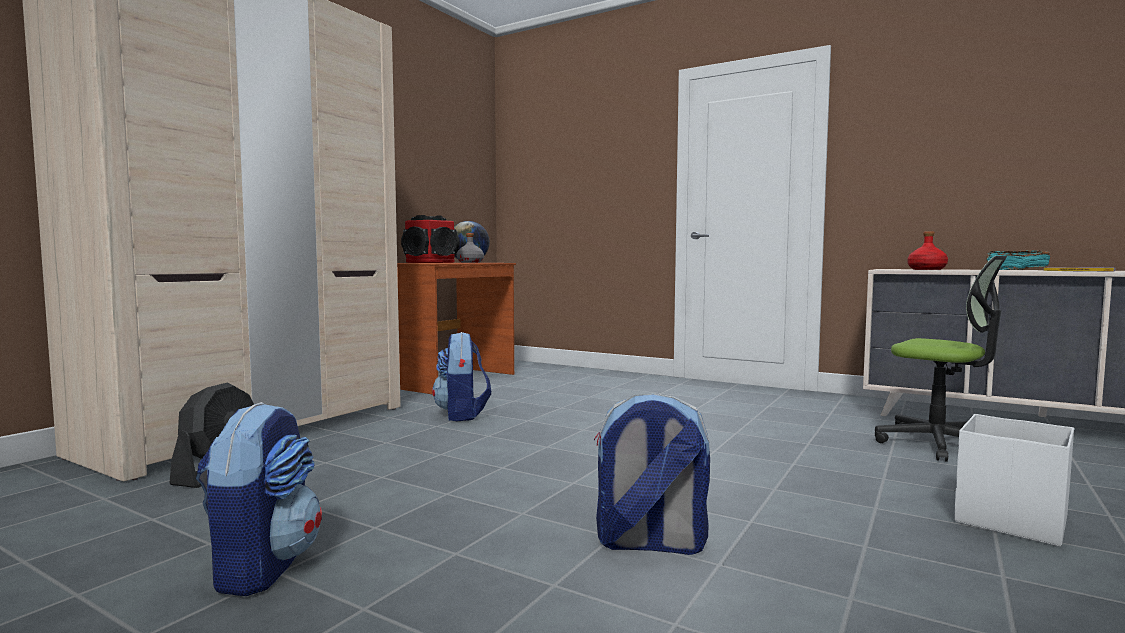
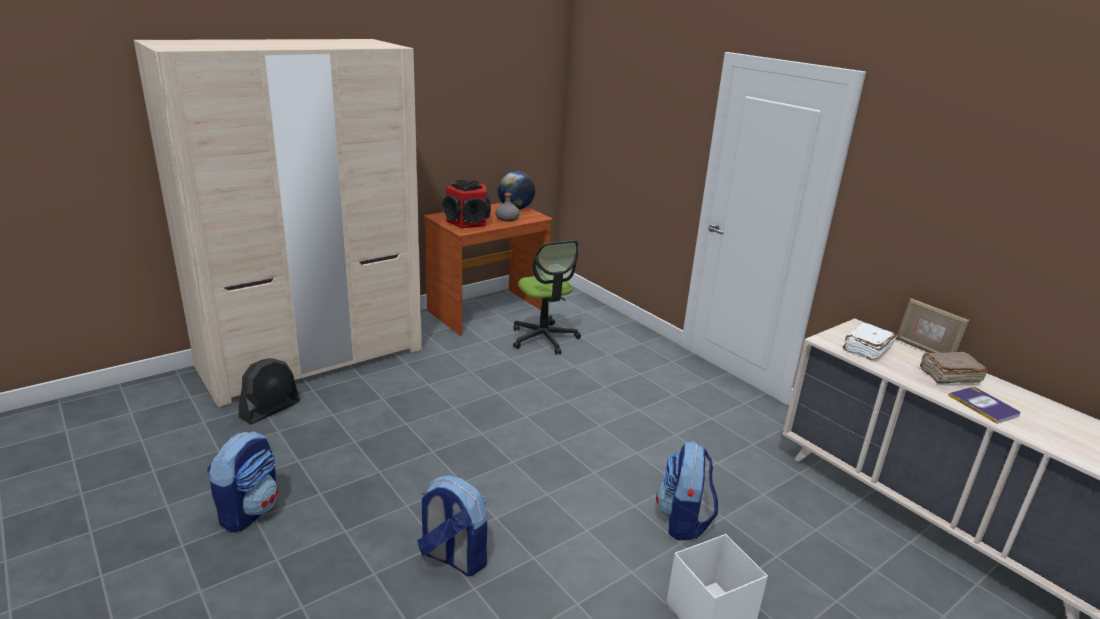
camera: 20 degrees right, 20 degrees up
backpack [432,332,491,421] -> backpack moved to [656,441,718,540]
office chair [875,256,1007,462] -> office chair moved to [513,240,581,355]
red bottle [908,231,948,270] -> white book [843,323,896,361]
turquoise book [986,250,1050,270] -> brown book [920,352,987,384]
none -> picture frame [896,298,969,353]

